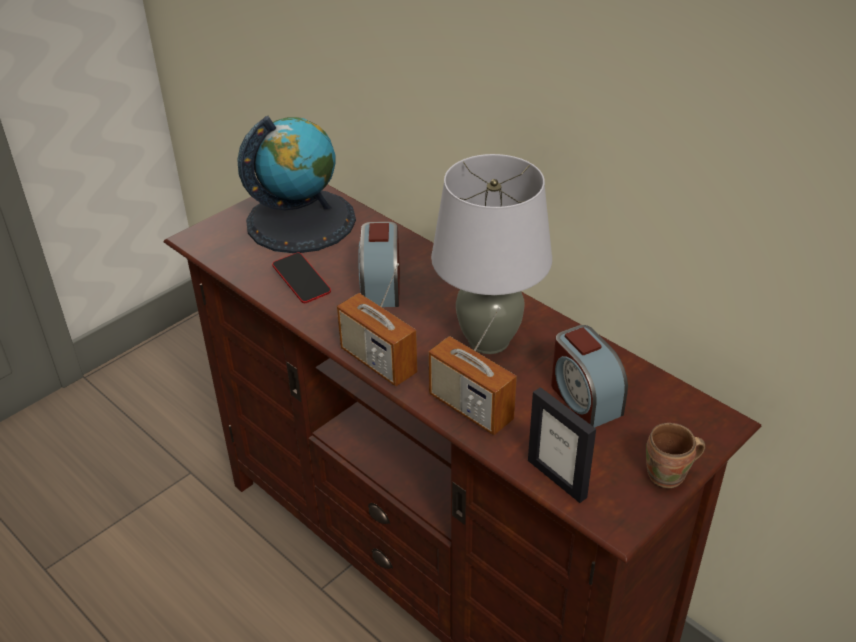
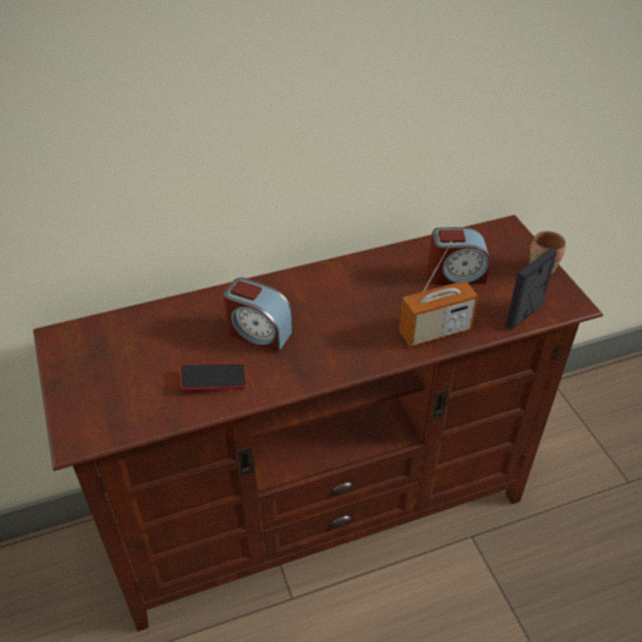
camera: 65 degrees left, 5 degrees up
globe [238,116,356,253] -> none
radio [337,263,417,386] -> none
grey table lamp [431,154,552,354] -> none
picture frame [528,387,596,503] -> picture frame turned 150 degrees clockwise [505,248,557,330]

